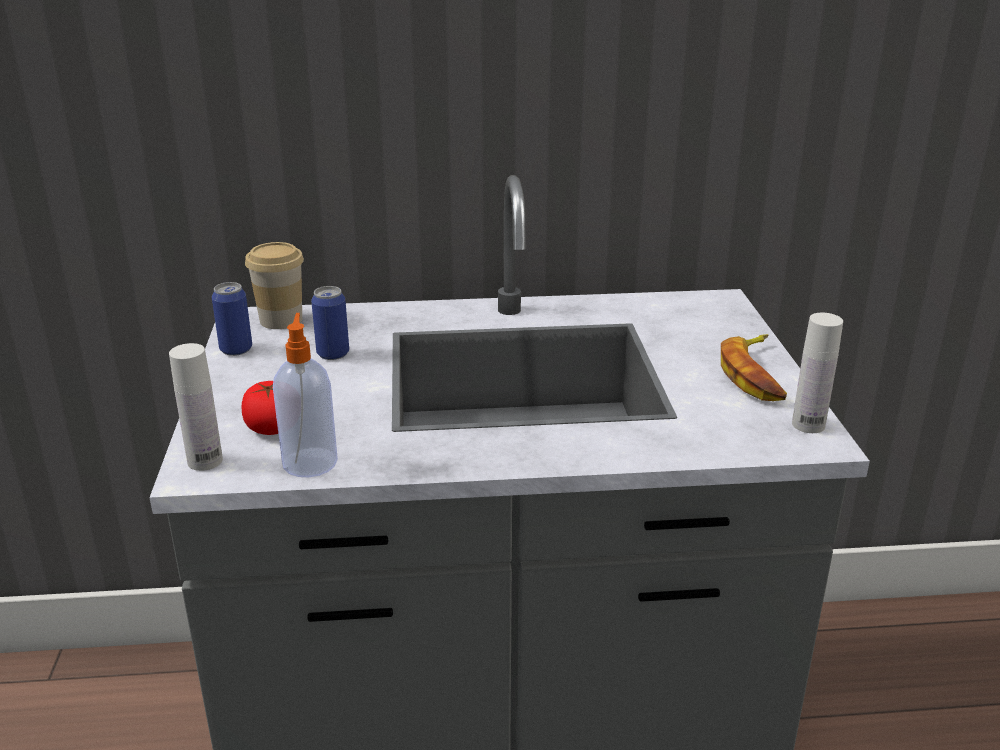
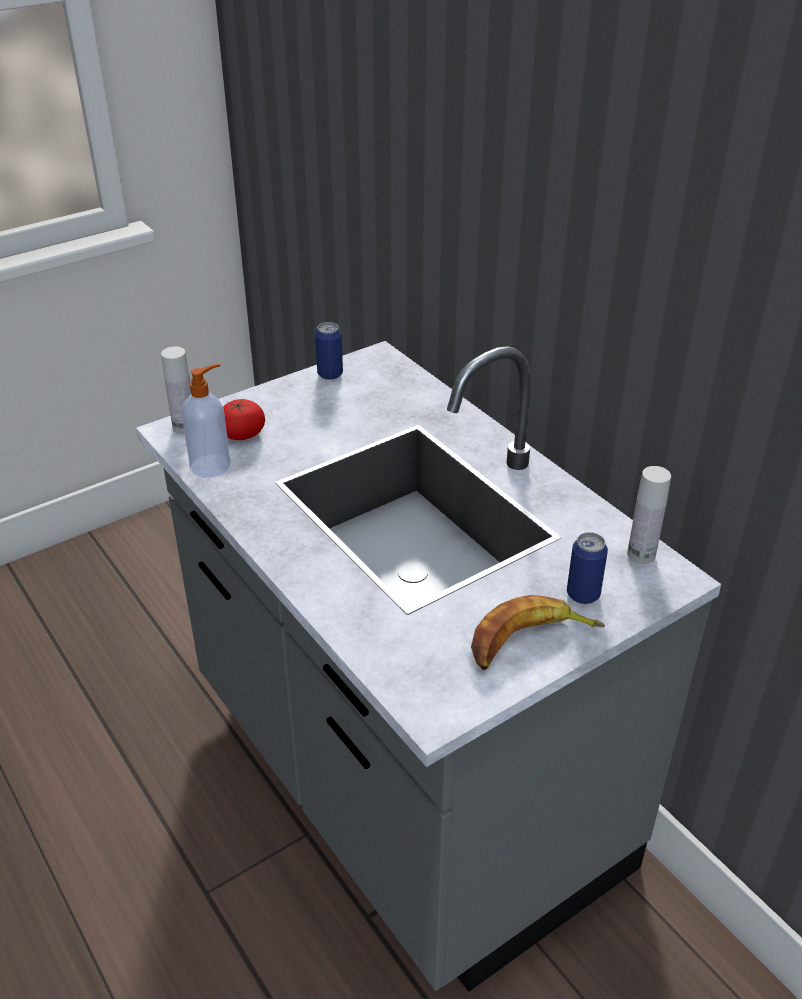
camera: 60 degrees right, 10 degrees up
cup [245,242,304,329] -> none
can [311,286,349,360] -> can moved to [567,532,608,604]
white bottle [792,313,843,433] -> white bottle moved to [627,466,671,564]

